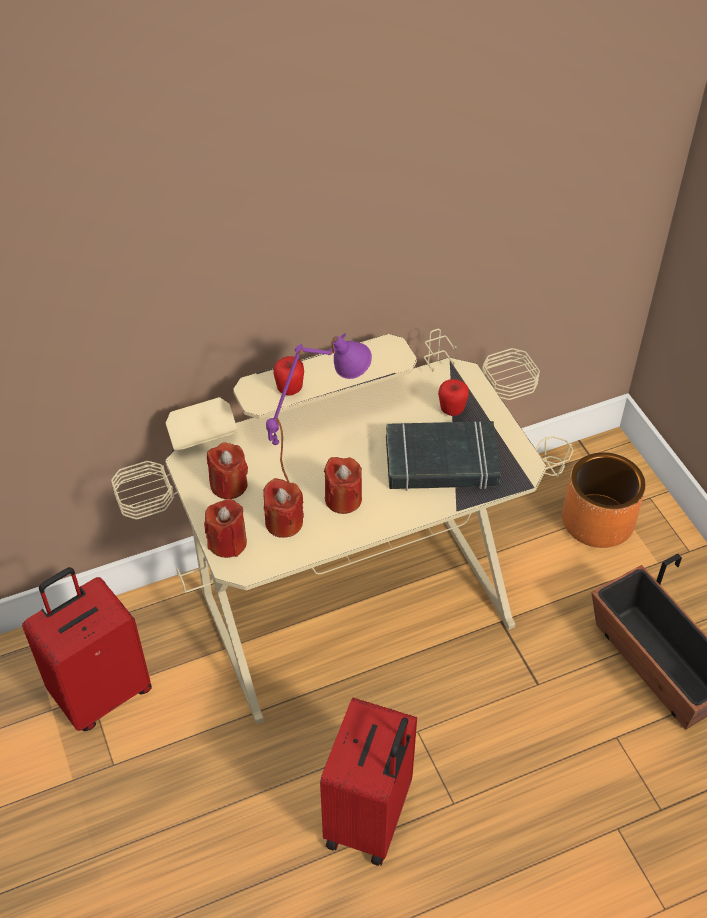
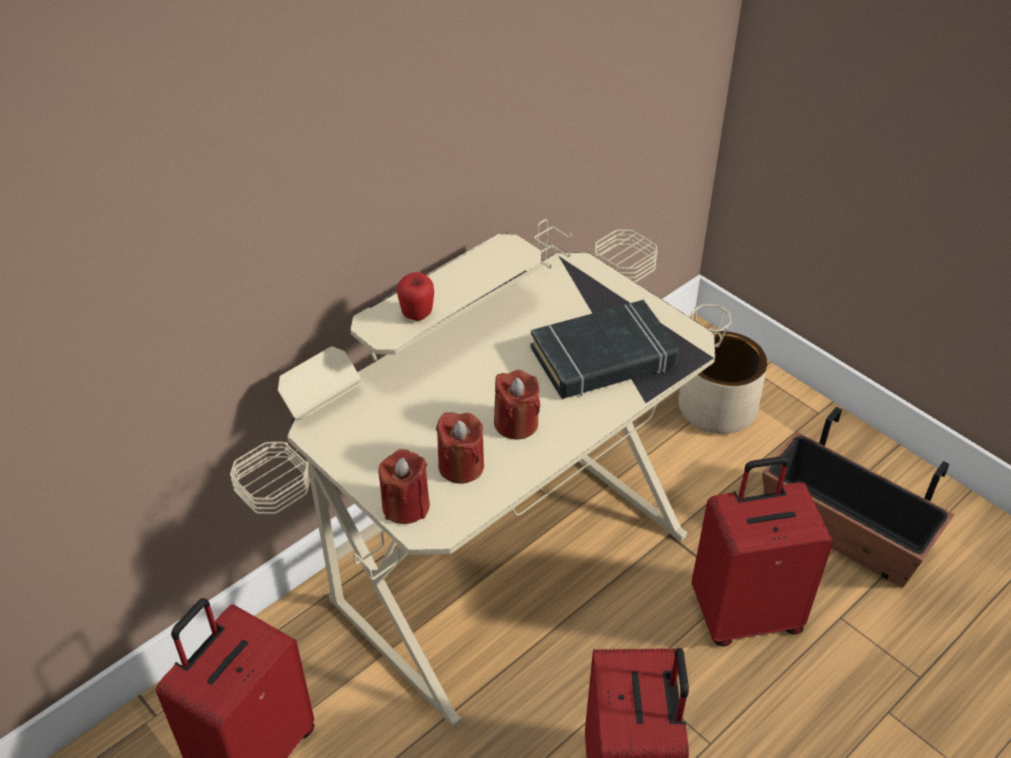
camera: 20 degrees left, 5 degrees down
red candle [207,442,248,499] -> none
purple table lamp [266,333,372,483] -> none
apple [438,379,469,416] -> none
orange planter [562,452,646,548] -> beige planter [679,331,768,434]
none -> red suitcase [691,456,833,647]

